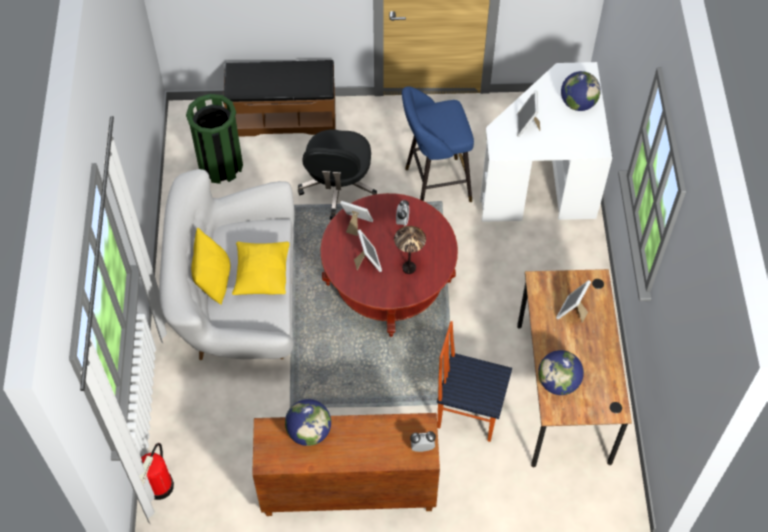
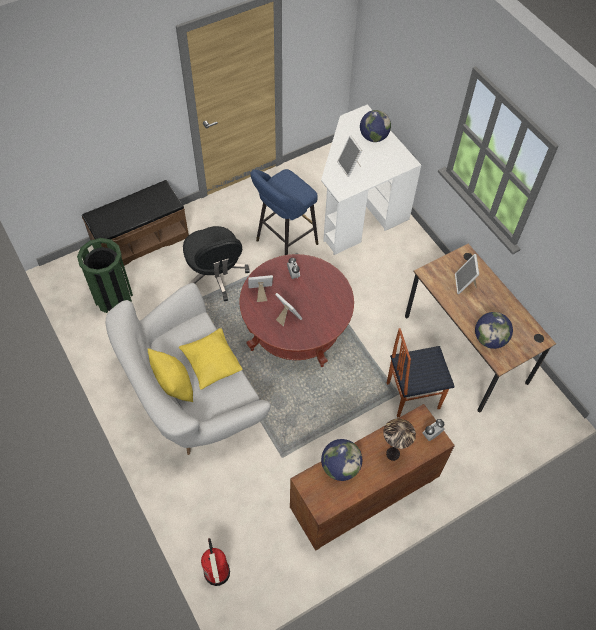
camera: 30 degrees left, 0 degrees up
table lamp [394,226,426,274] -> table lamp moved to [383,419,416,461]

